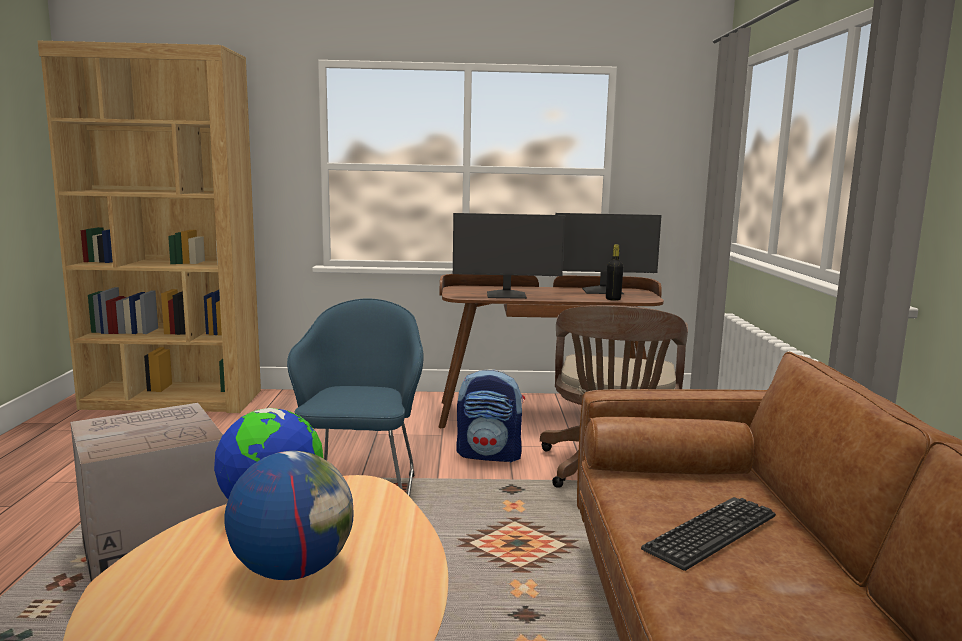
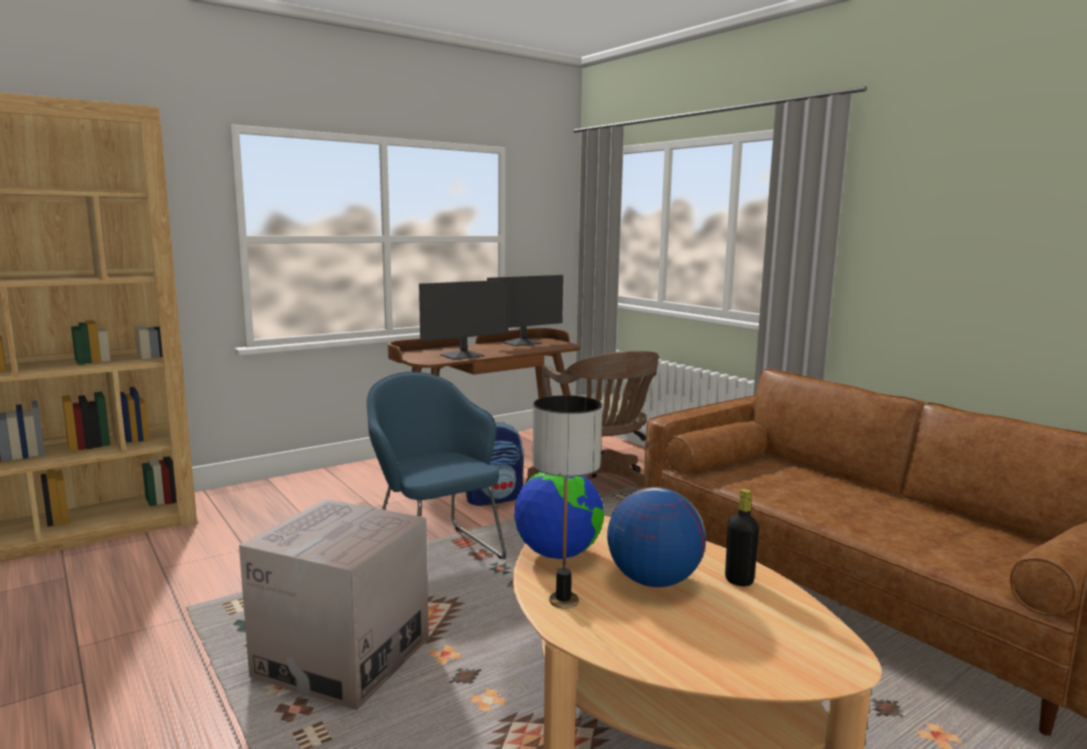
camera: 35 degrees left, 0 degrees up
black bottle [606,244,623,301] -> black bottle moved to [725,489,759,586]
keyboard [641,497,776,571] -> none
none -> table lamp [533,395,602,608]

